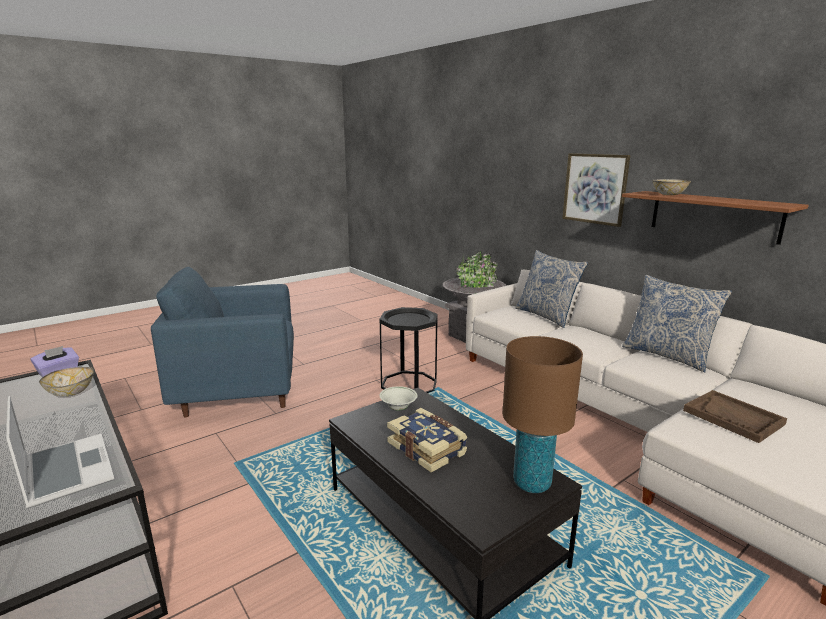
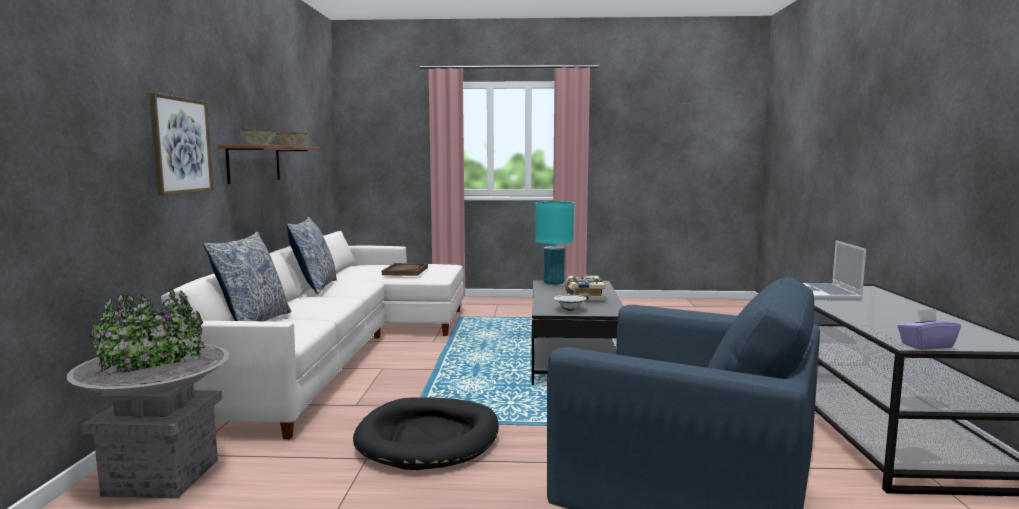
camera: 140 degrees left, 10 degrees down
bowl [39,367,94,397] -> bowl moved to [276,132,309,146]
black side table [380,307,438,393] -> black dog bed [353,397,499,470]
brown table lamp [503,336,583,493] -> turquoise table lamp [535,201,574,285]

